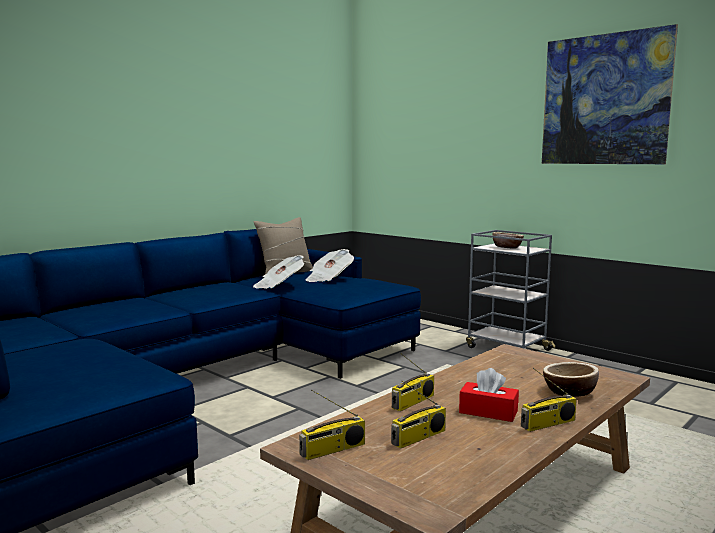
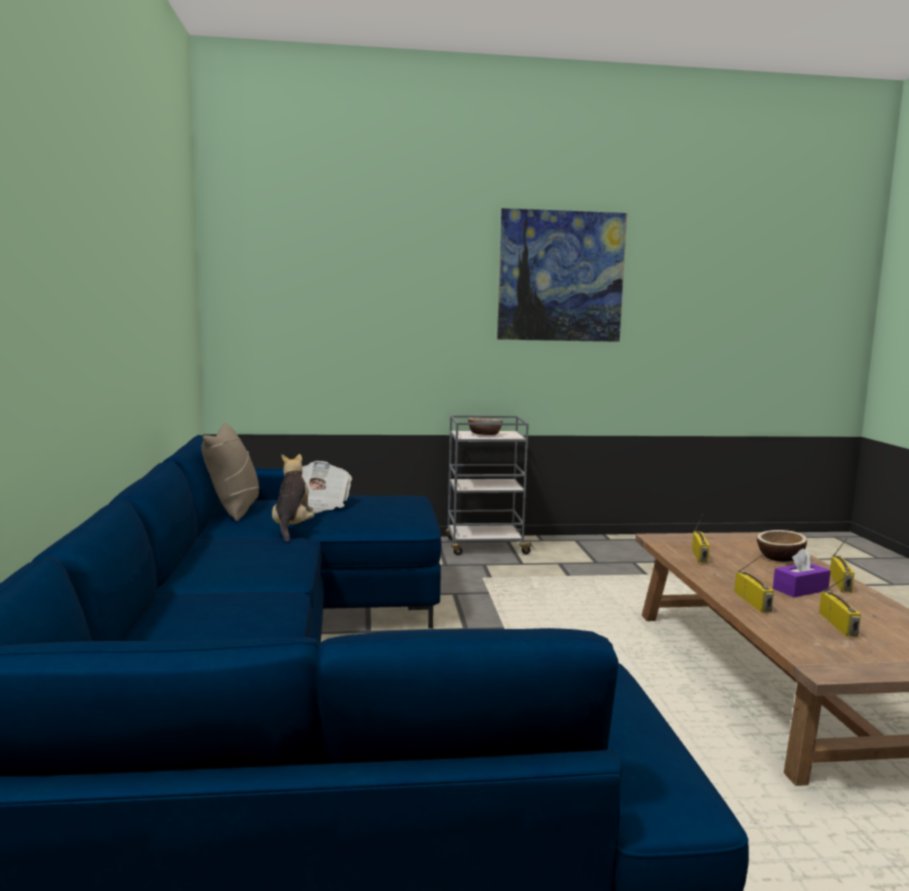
camera: 50 degrees left, 0 degrees up
newspaper [253,255,304,289] -> plush toy [272,454,314,542]
radio [299,389,365,460] -> radio moved to [692,514,710,564]
red tissue box [459,368,519,422] -> purple tissue box [773,549,831,597]

